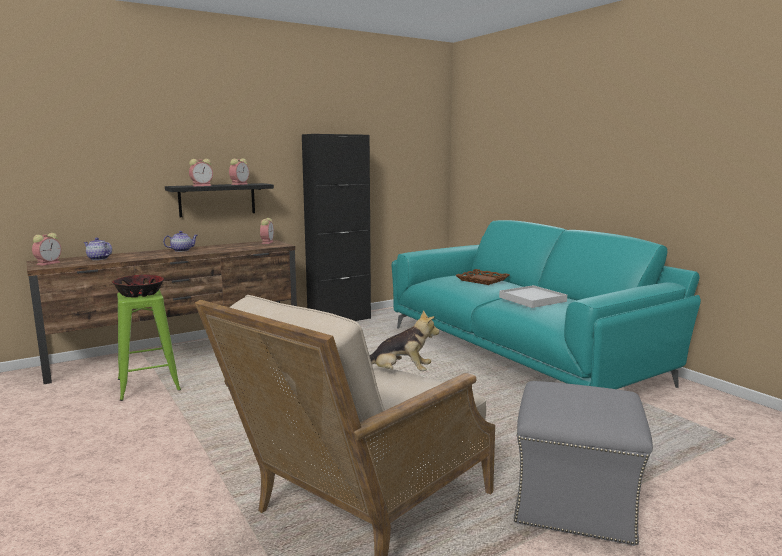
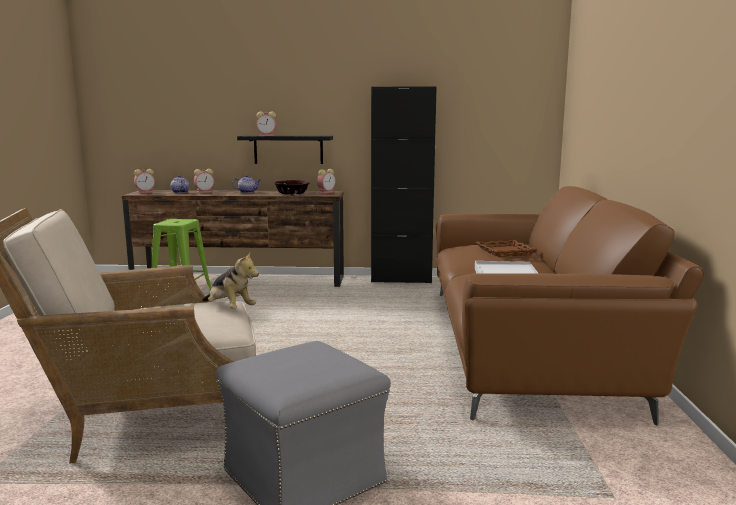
camera: 35 degrees right, 0 degrees up
bowl [112,275,164,298] -> bowl moved to [274,180,310,195]
alarm clock [229,158,249,185] -> alarm clock moved to [194,169,214,193]
turquoise sofa [392,220,701,389] -> brown sofa [436,186,704,425]

